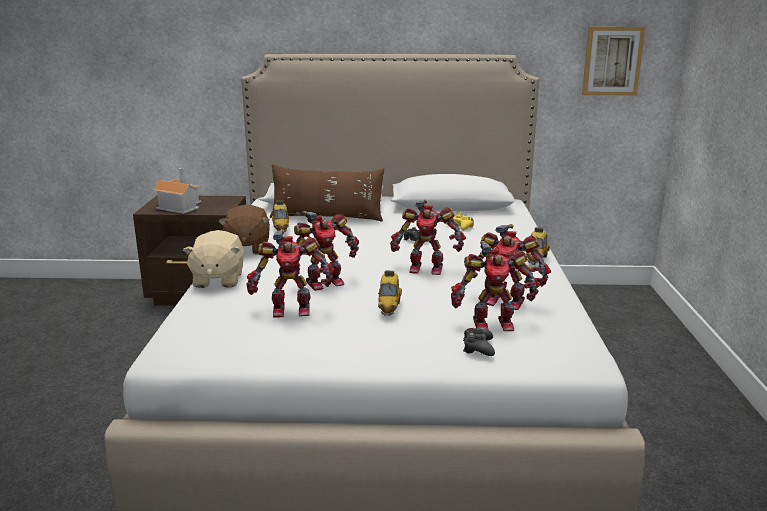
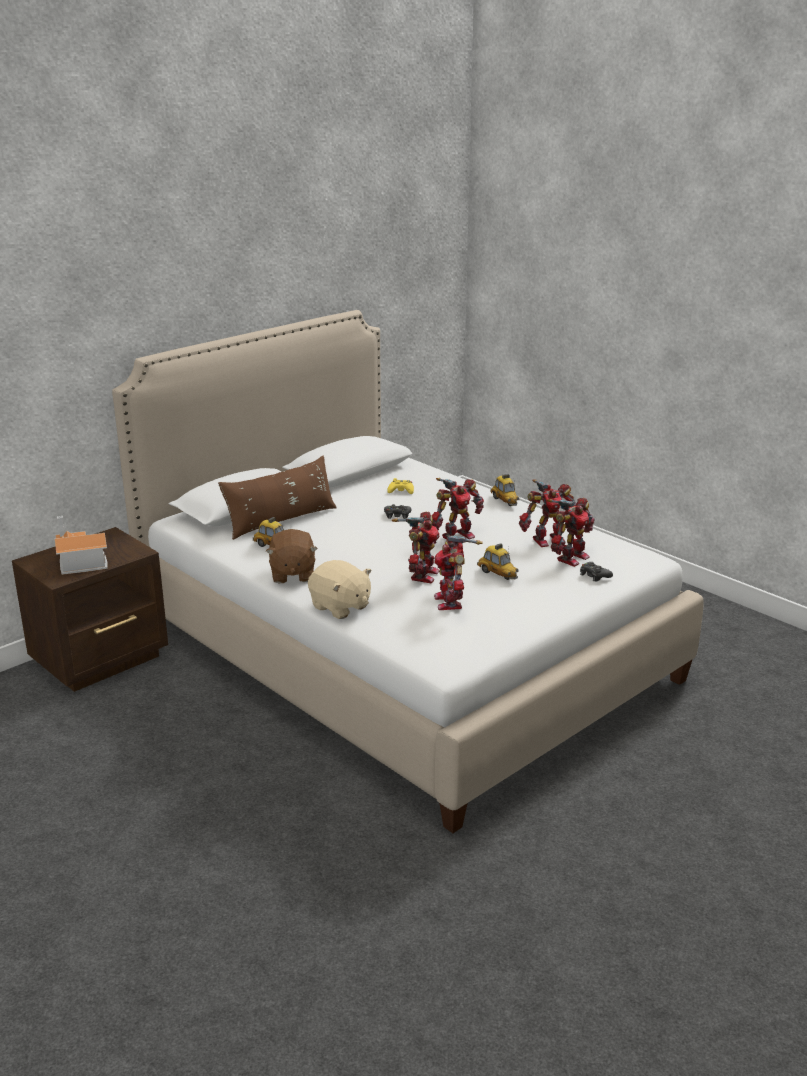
camera: 45 degrees left, 5 degrees up
brown plush toy [218,204,270,254] -> brown plush toy turned 45 degrees clockwise [266,529,317,583]
toy robot [246,229,335,318] -> toy robot turned 135 degrees clockwise [434,535,483,610]
picture [582,27,645,95] -> none

